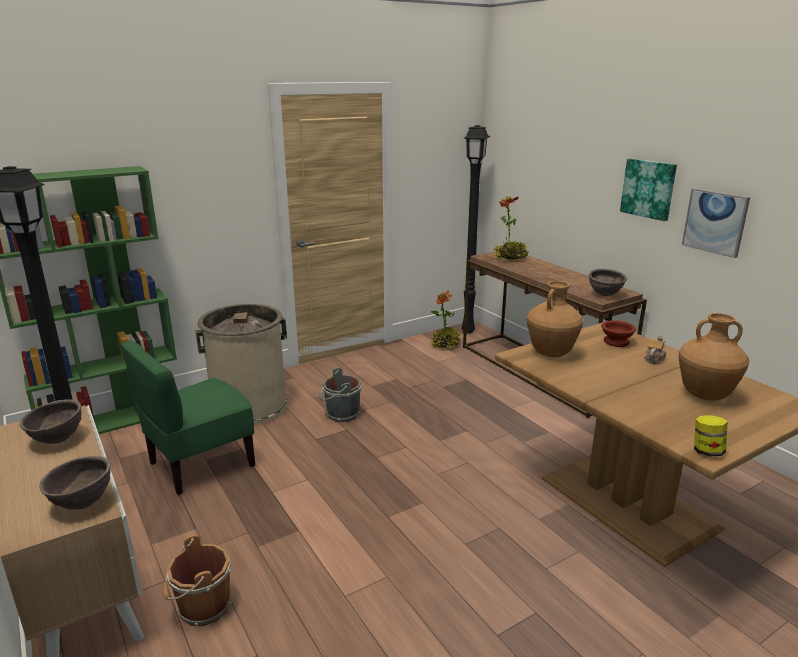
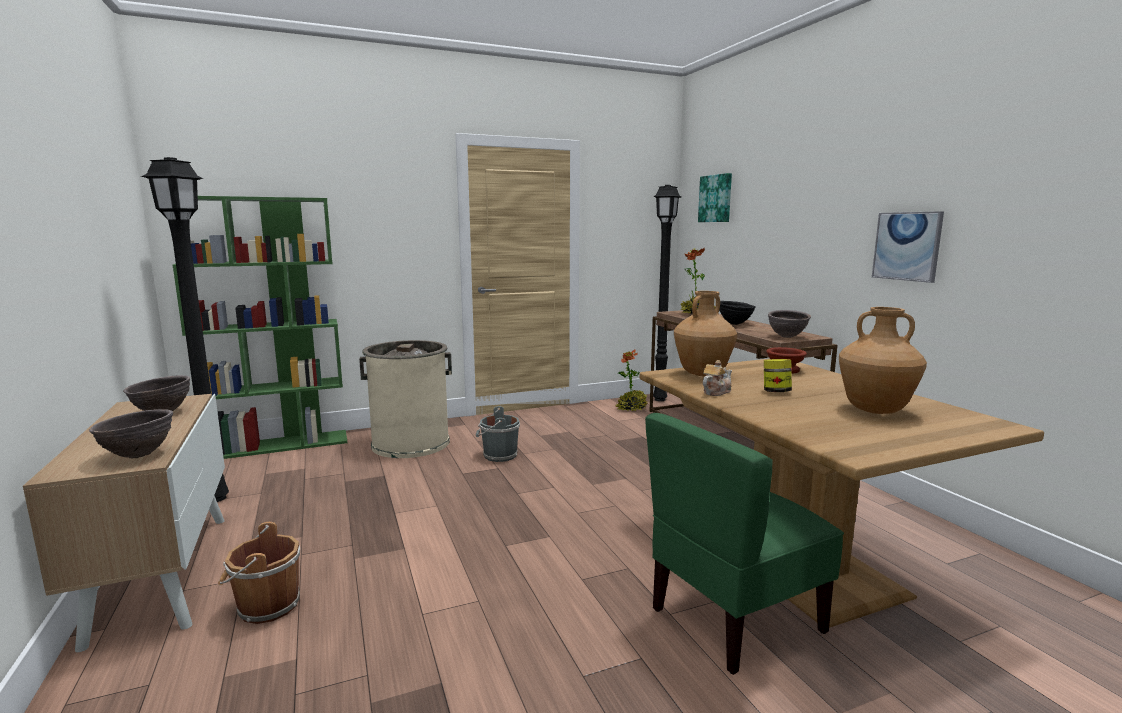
camera: 10 degrees right, 10 degrees down
green chair [120,340,255,495] -> green chair moved to [645,413,844,675]
picture [620,158,677,221] -> picture moved to [698,173,732,222]
teapot [644,336,666,364] -> teapot moved to [703,360,732,396]
jar [694,415,728,456] -> jar moved to [764,359,792,392]
none -> black bowl [719,301,756,325]

